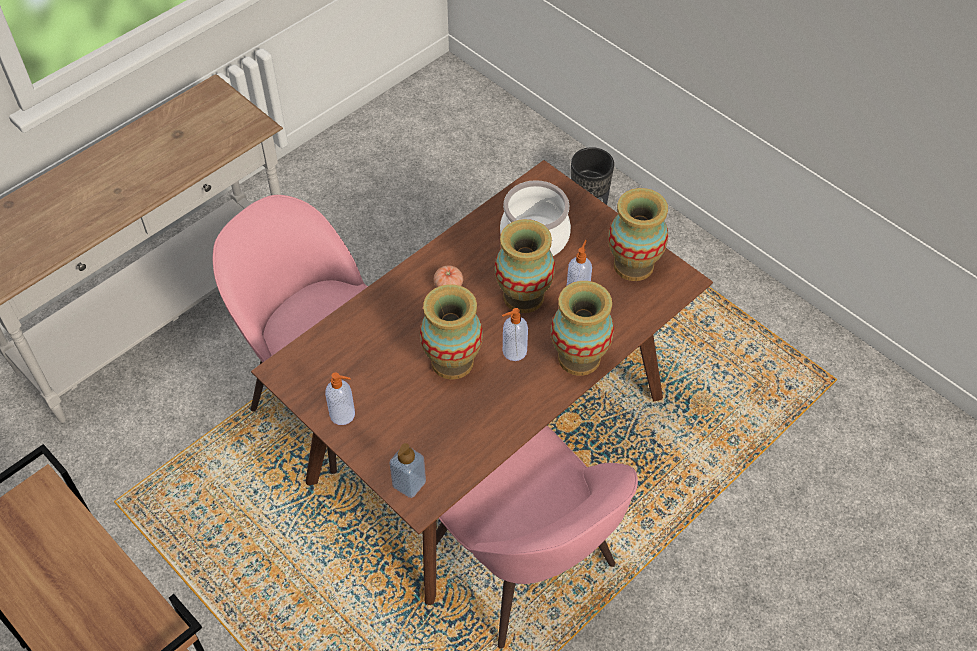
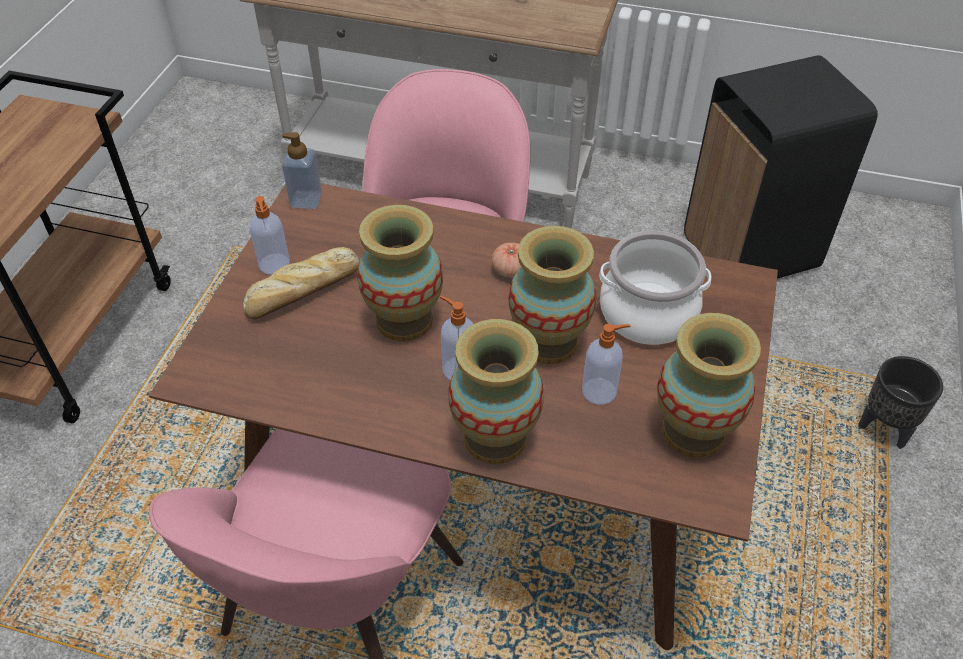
camera: 60 degrees right, 5 degrees down
soap dispenser [389,443,426,498] -> soap dispenser moved to [282,132,322,209]
none -> bread [243,247,359,320]
none -> black trash can [684,55,878,279]

